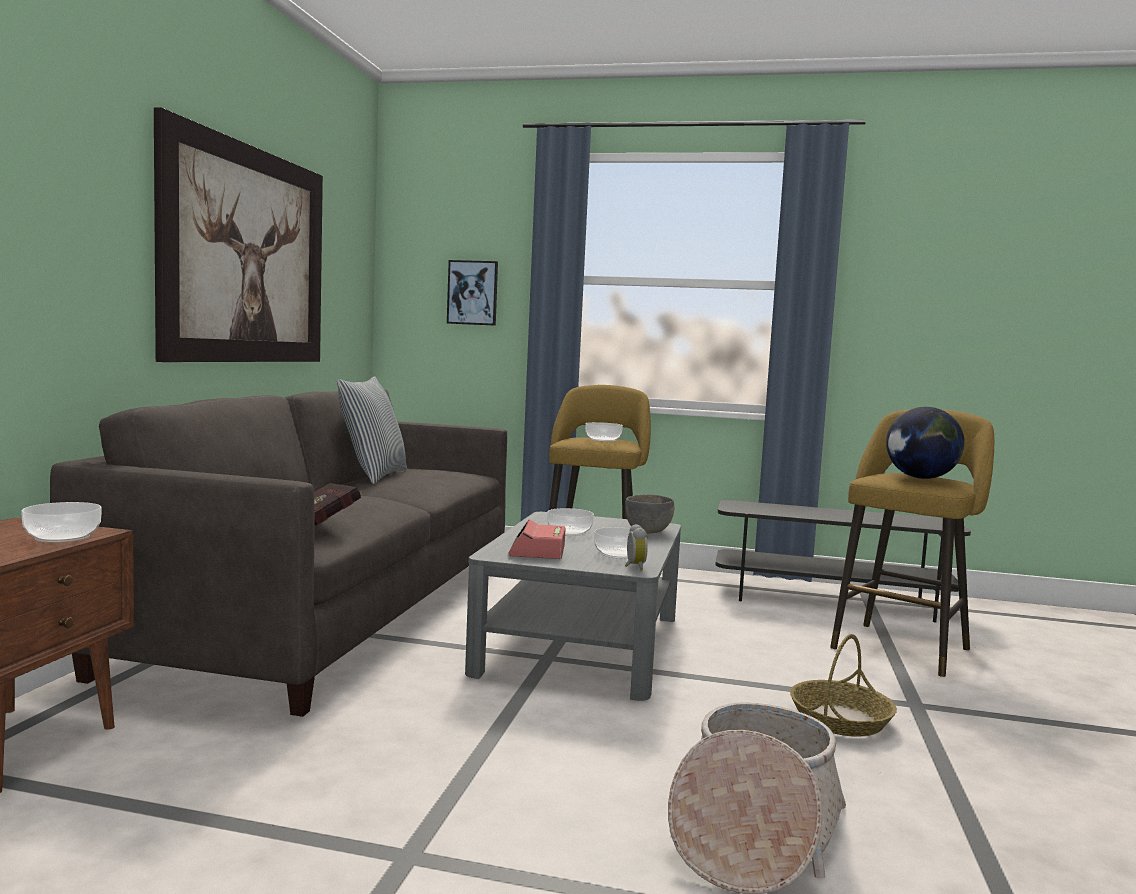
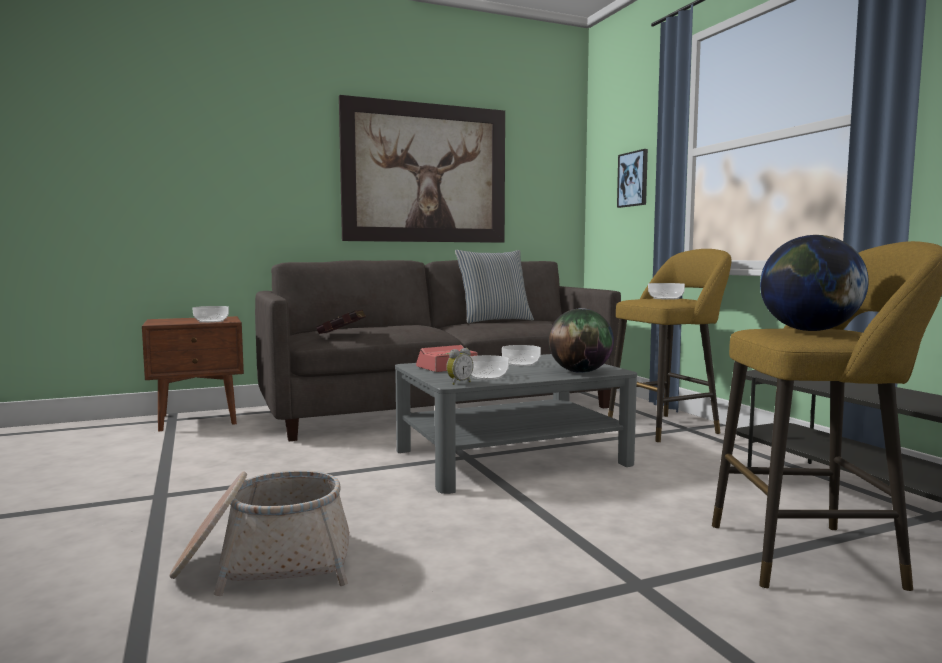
camera: 55 degrees right, 0 degrees up
grey bowl [625,494,674,533] -> globe [549,308,614,373]
basket [790,634,897,737] -> none

